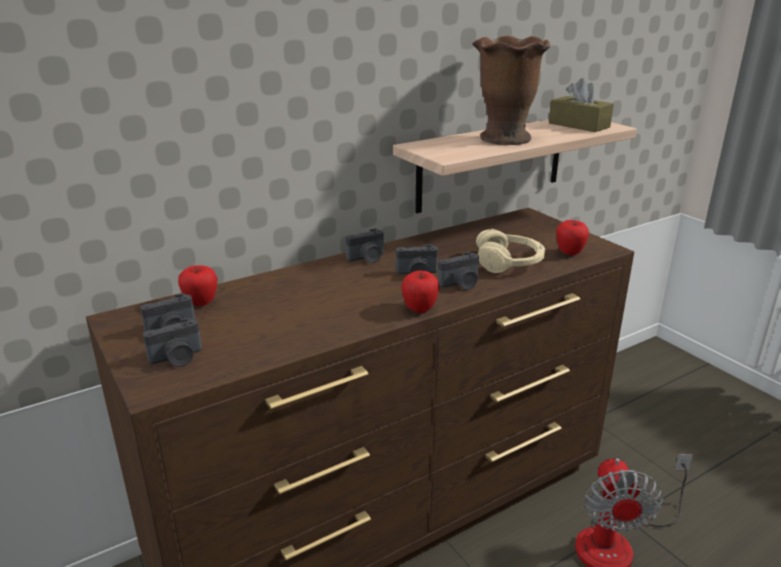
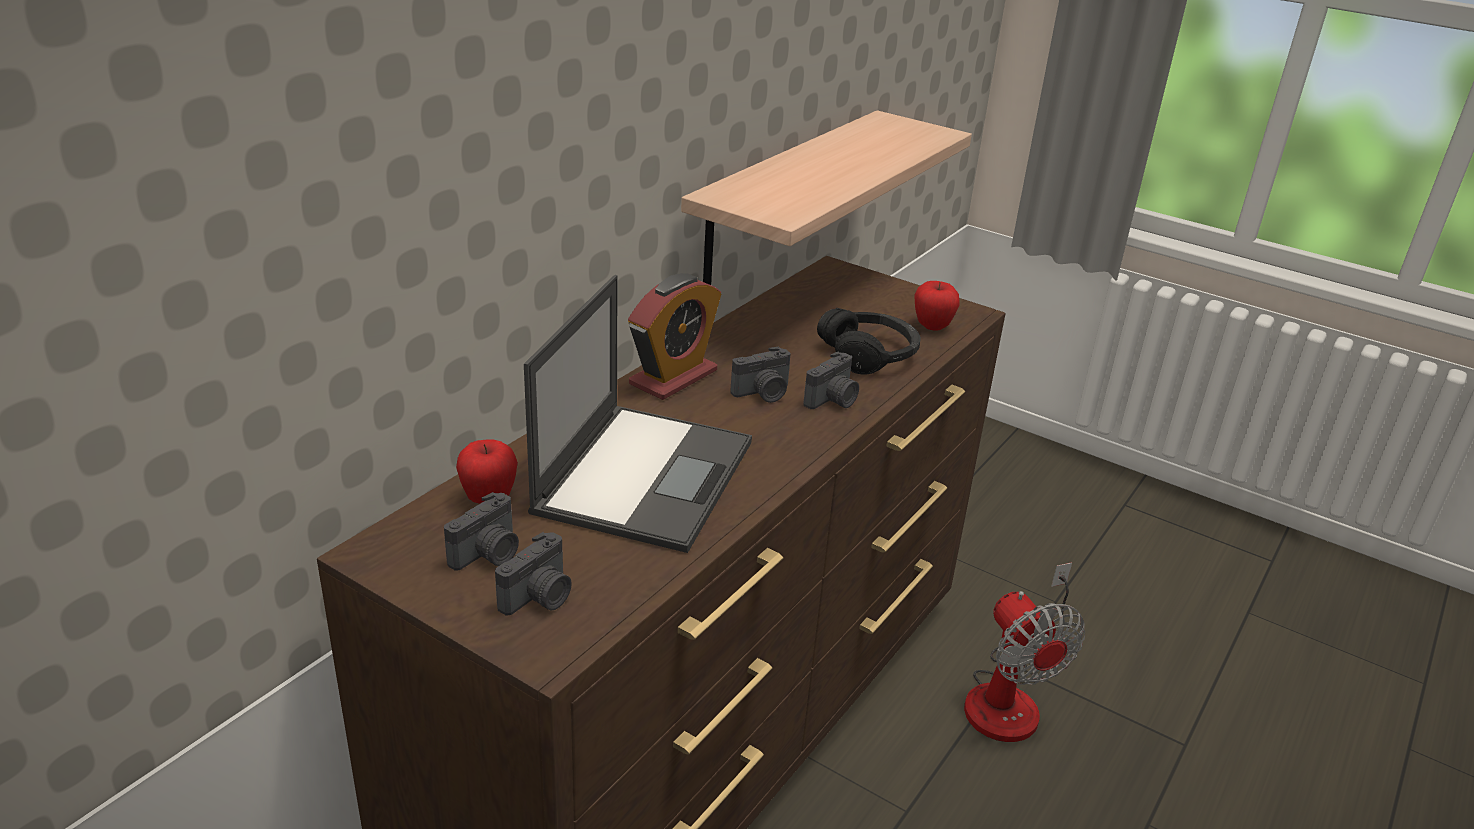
camera: 25 degrees left, 5 degrees up
camera [346,228,384,263] -> alarm clock [628,273,721,400]
apple [401,270,439,313] -> none
brown vase [472,36,551,145] -> none
beige headphones [476,229,545,273] -> black headphones [817,308,921,375]
brown tissue box [549,78,614,132] -> none
none -> laptop [524,275,752,553]

